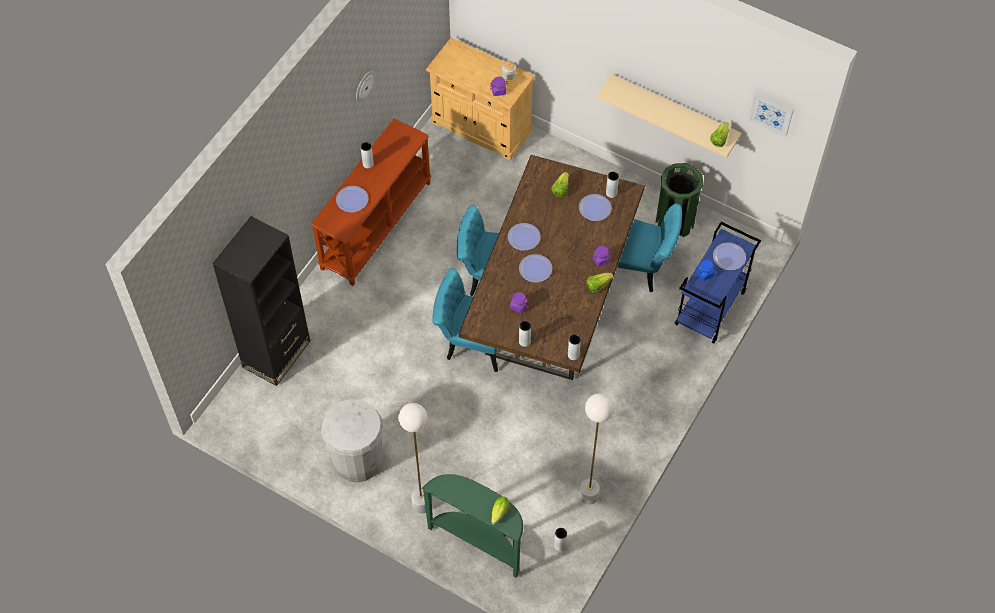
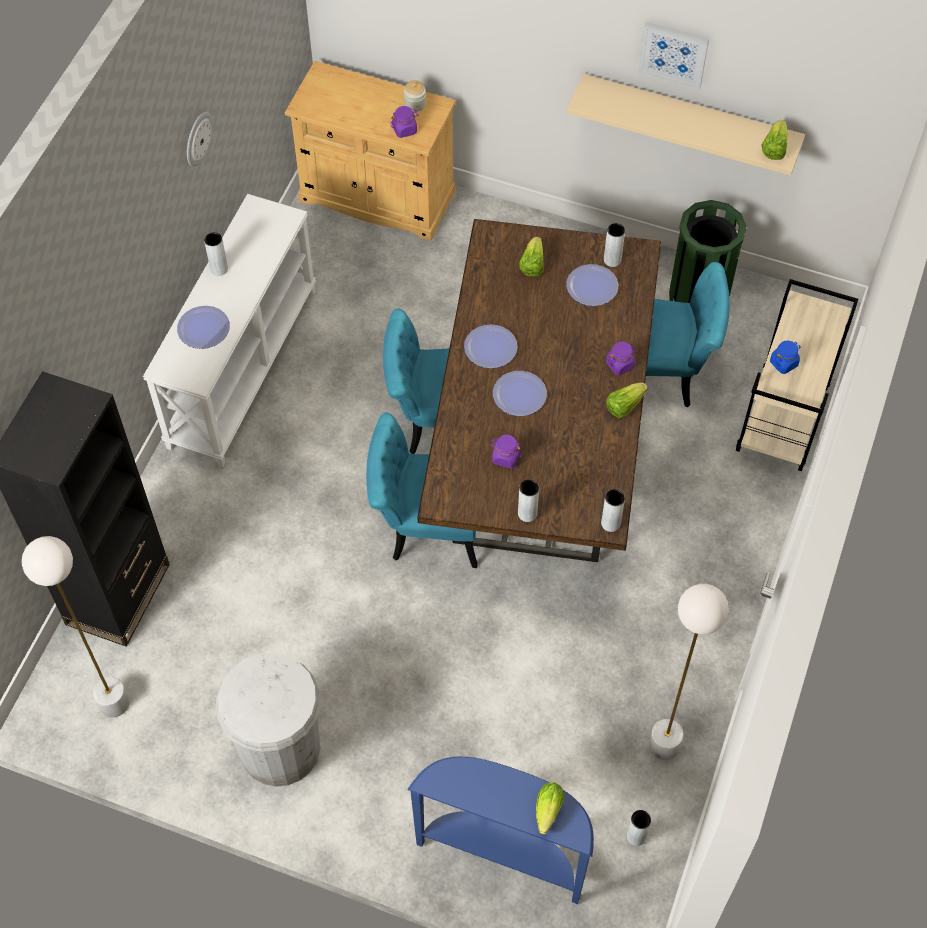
camera: 10 degrees left, 0 degrees up
brown console table [311,118,431,286] -> white console table [143,194,316,467]
white floor lamp [398,403,428,513] -> white floor lamp moved to [22,536,130,717]
green console table [422,474,523,578] -> blue console table [407,757,594,904]
blue cart [675,222,761,344] -> beige cart [736,279,858,471]
plate [713,243,746,270] -> none
picture [749,93,794,137] -> picture moved to [638,22,709,89]

